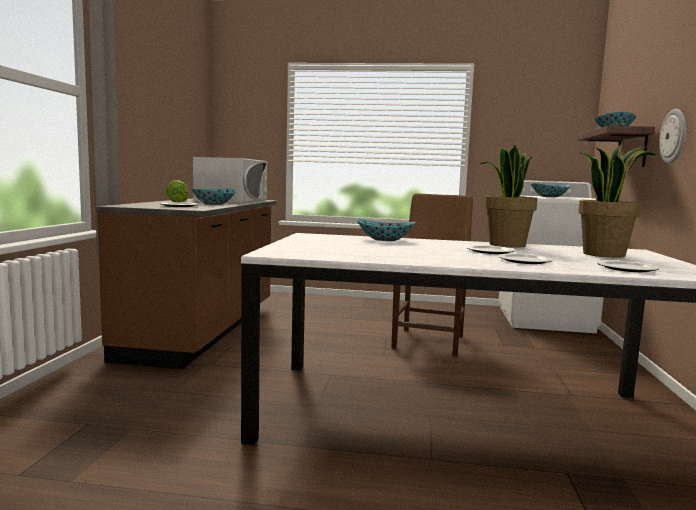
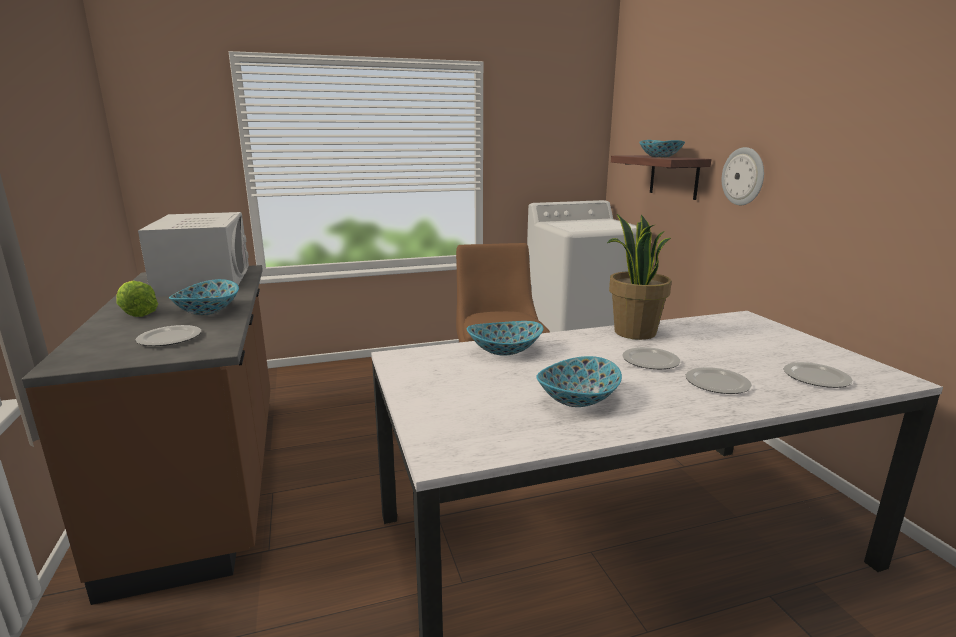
camera: 25 degrees left, 10 degrees up
bowl [531,183,571,197] -> bowl moved to [536,356,622,407]
potted plant [578,143,656,258] -> none

